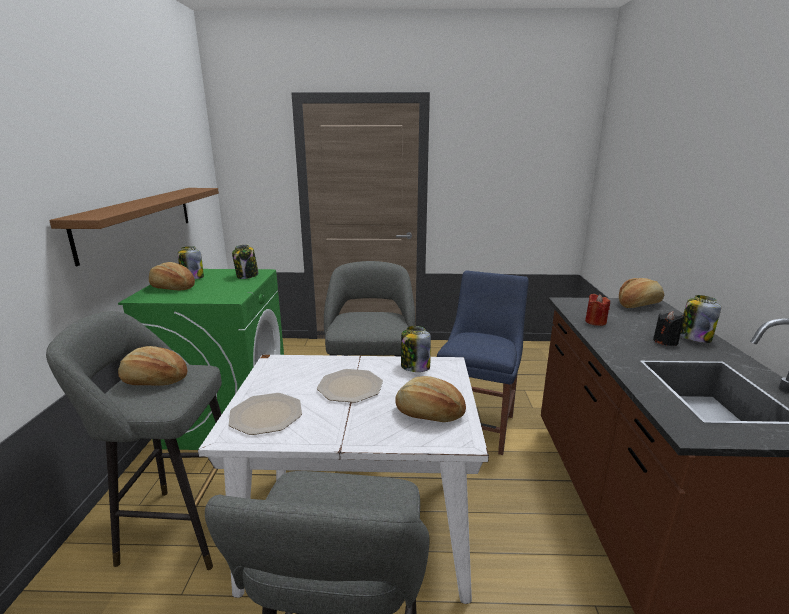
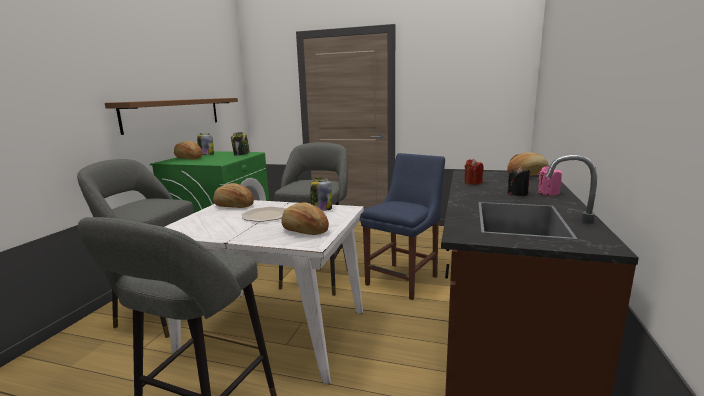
camera: 15 degrees right, 5 degrees down
bread [118,346,188,386] -> bread moved to [213,183,254,208]
plate [229,393,302,435] -> none
jar [680,295,721,343] -> pink candle [538,166,562,196]

